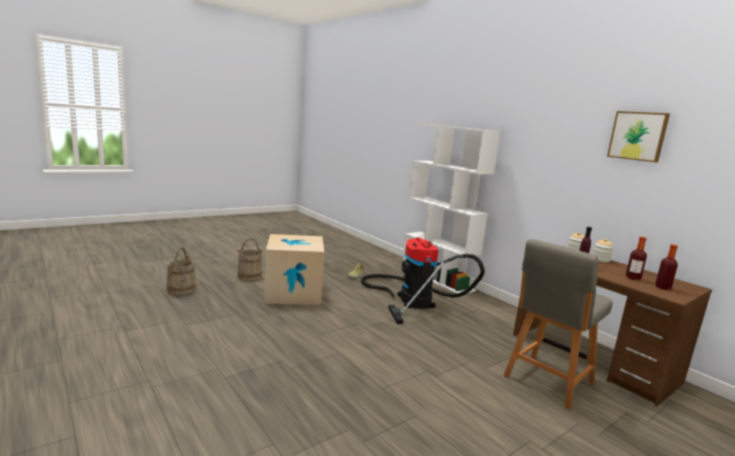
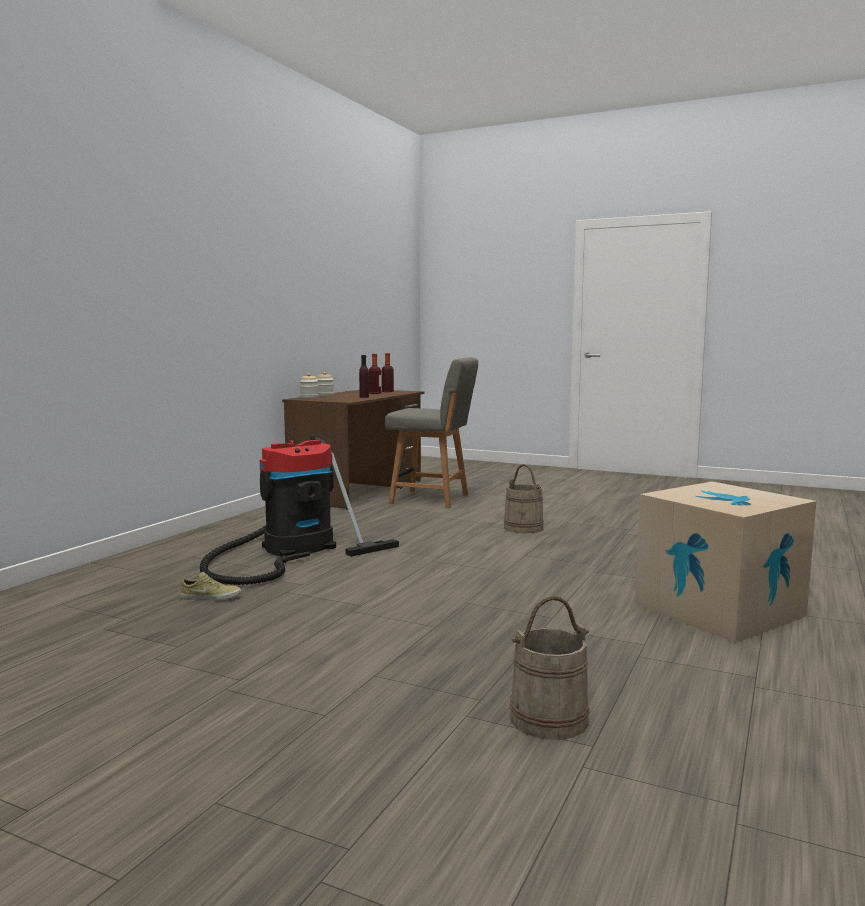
camera: 115 degrees left, 5 degrees down
beige bucket [237,239,263,281] -> beige bucket moved to [504,464,544,533]
cardboard box [264,234,324,305] -> cardboard box moved to [635,482,816,643]
white bookcase [402,124,501,294] -> none
picture [607,111,670,162] -> none

